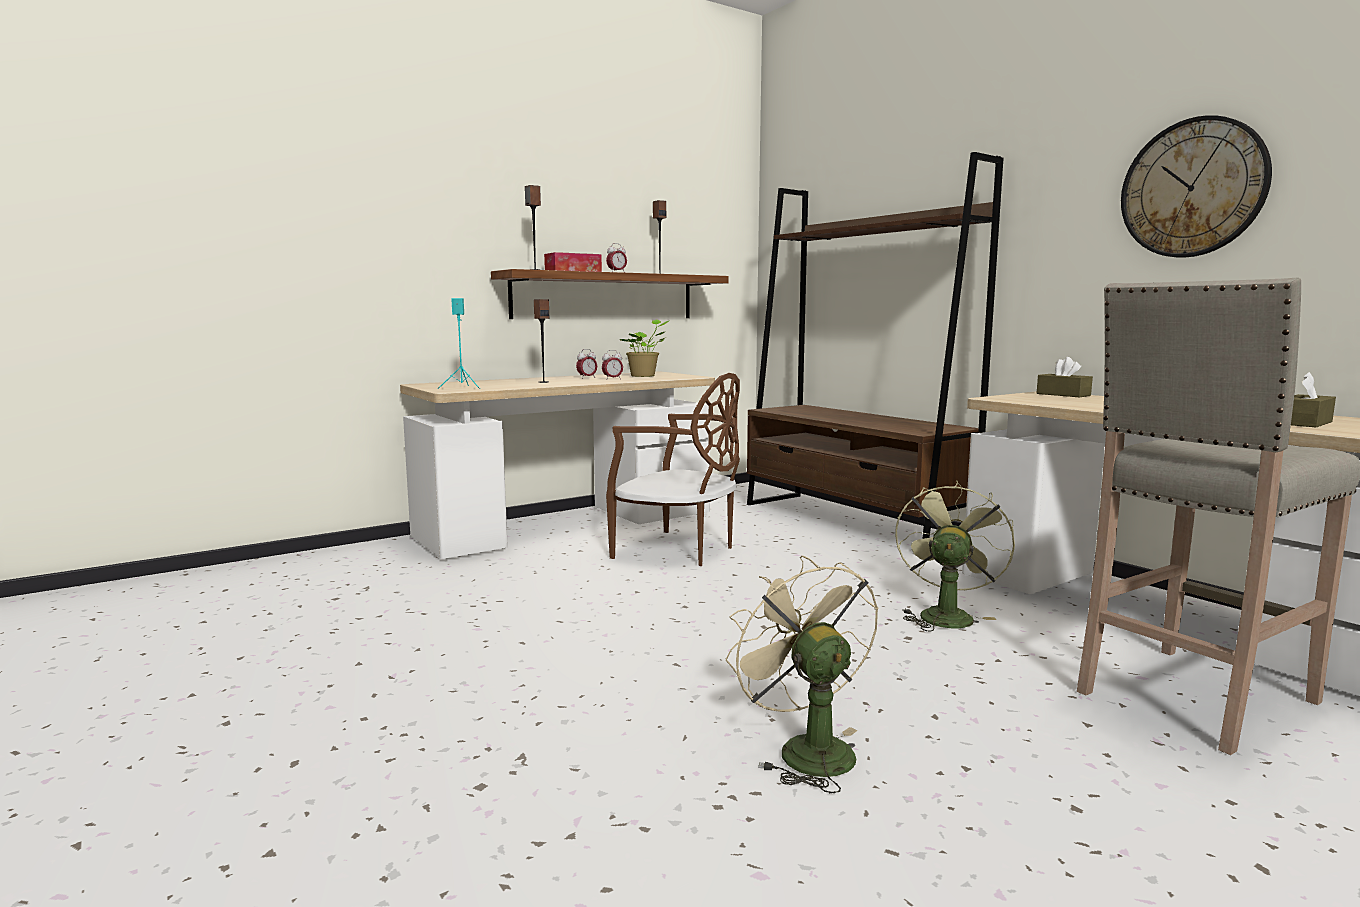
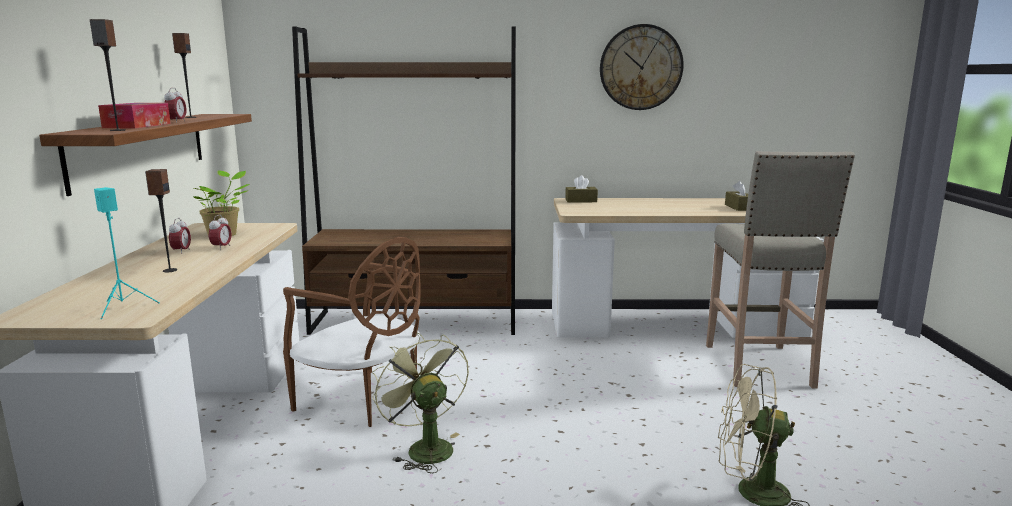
camera: 55 degrees left, 5 degrees up
brown chair [606,373,740,566] -> brown chair turned 60 degrees clockwise [283,237,421,427]
green fan [895,480,1015,632] -> green fan moved to [372,333,469,473]

